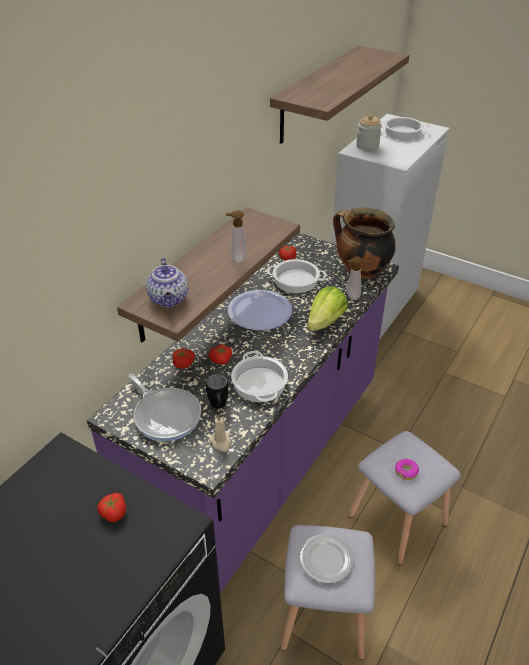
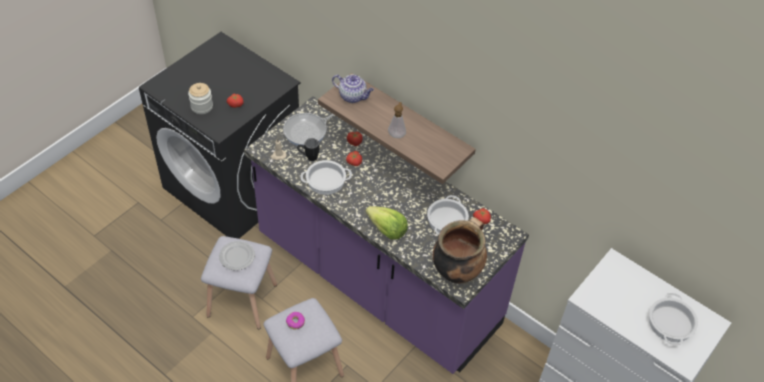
camera: 95 degrees right, 10 degrees up
teapot [146,258,188,308] -> teapot turned 150 degrees counterclockwise [332,74,374,103]
plate [228,290,292,331] -> none
shelf [270,45,410,144] -> none
soap dispenser [346,256,362,300] -> none
jar [356,115,382,150] -> jar moved to [188,83,213,114]

